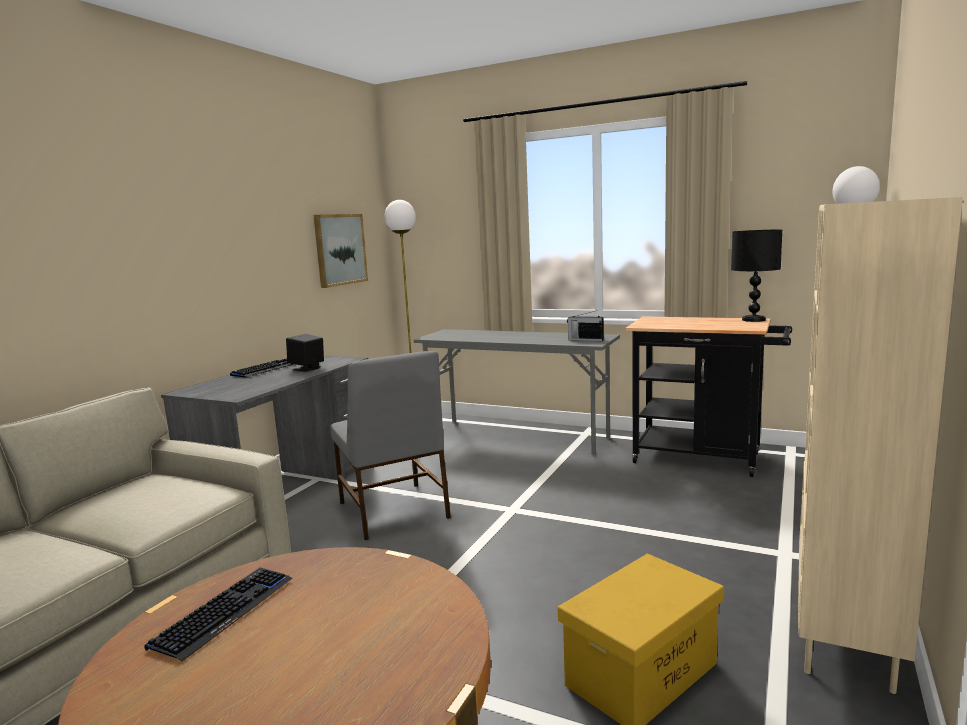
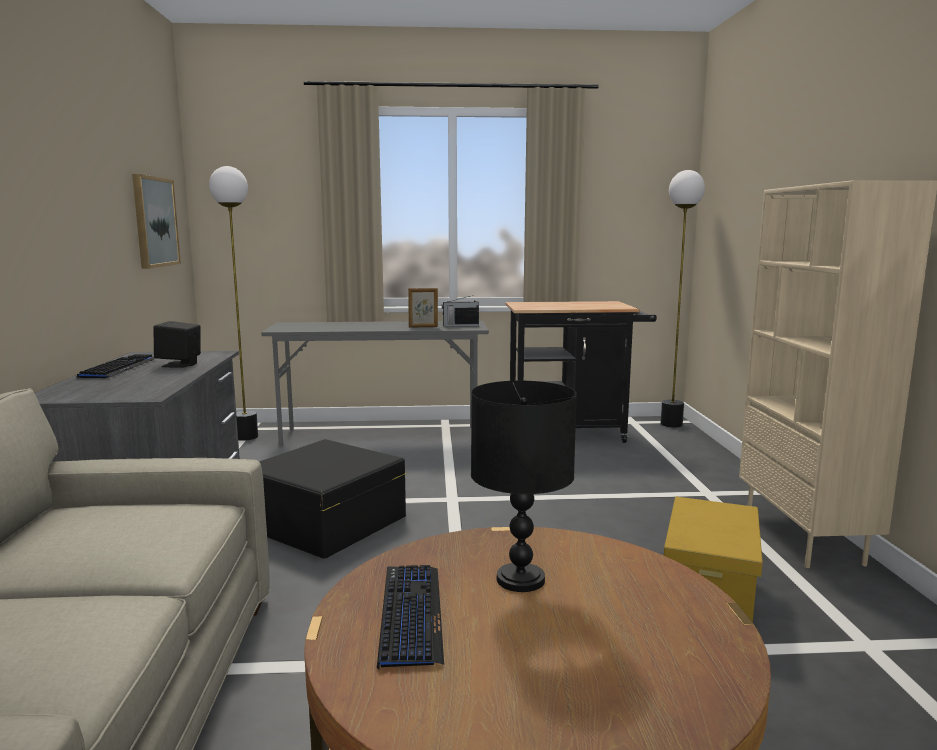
camera: 30 degrees left, 0 degrees up
grey chair [330,351,451,540] -> black storage box [259,439,406,559]
black table lamp [731,229,782,322] -> black table lamp moved to [471,381,577,592]
none -> picture frame [408,288,438,327]

